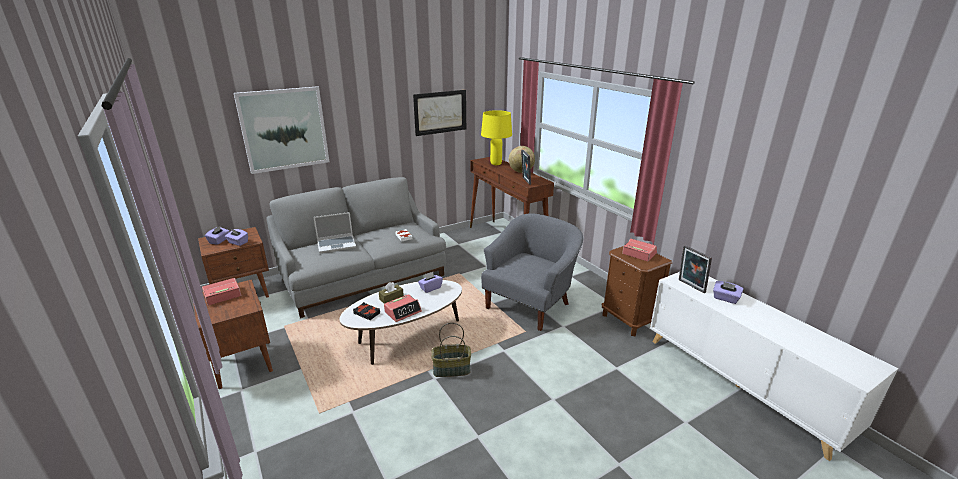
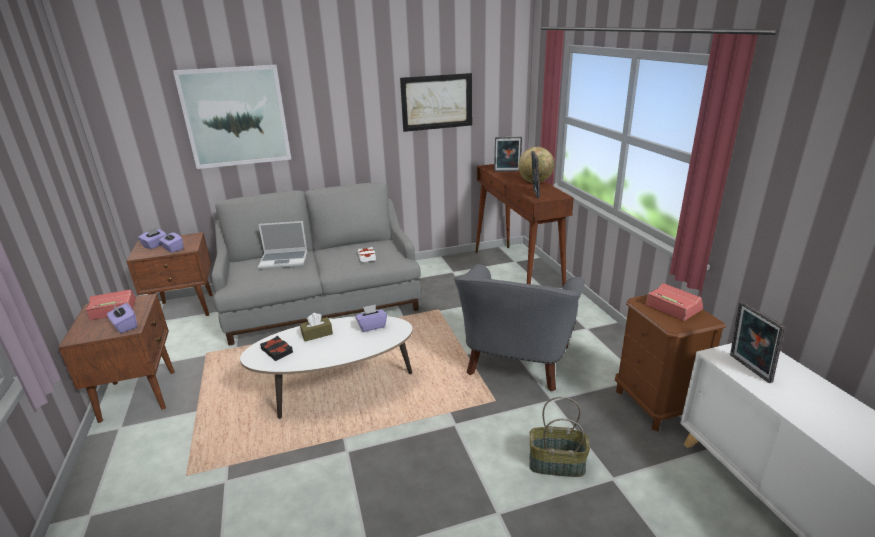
camera: 15 degrees right, 0 degrees up
alarm clock [384,294,422,322] -> none
basket [432,323,471,377] -> basket moved to [529,397,590,477]
yellow table lamp [481,110,512,165] -> picture frame [494,137,522,172]
grey armchair [481,213,584,331] -> grey armchair turned 150 degrees clockwise [454,264,585,391]
purple tissue box [713,281,744,304] -> purple tissue box moved to [107,303,137,333]

